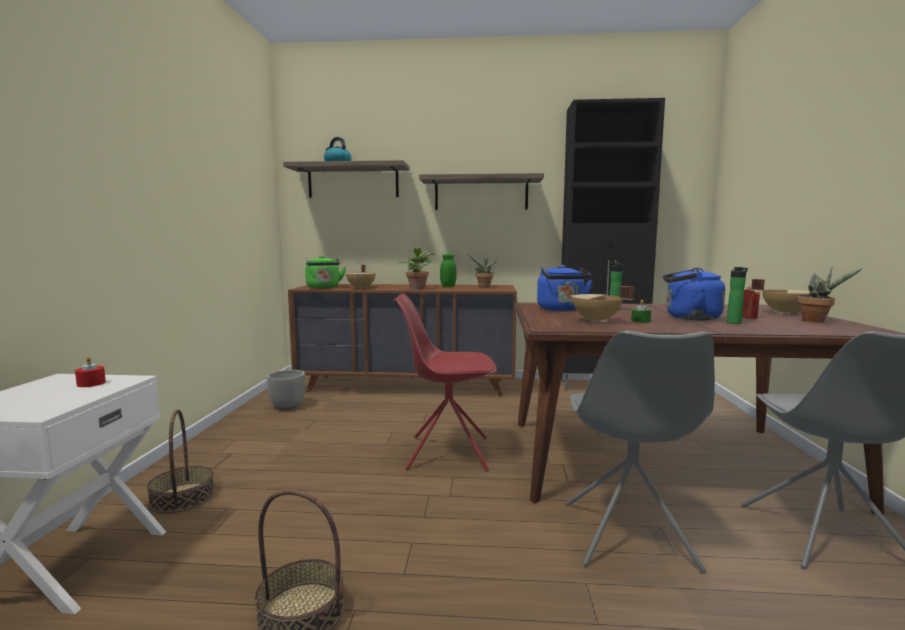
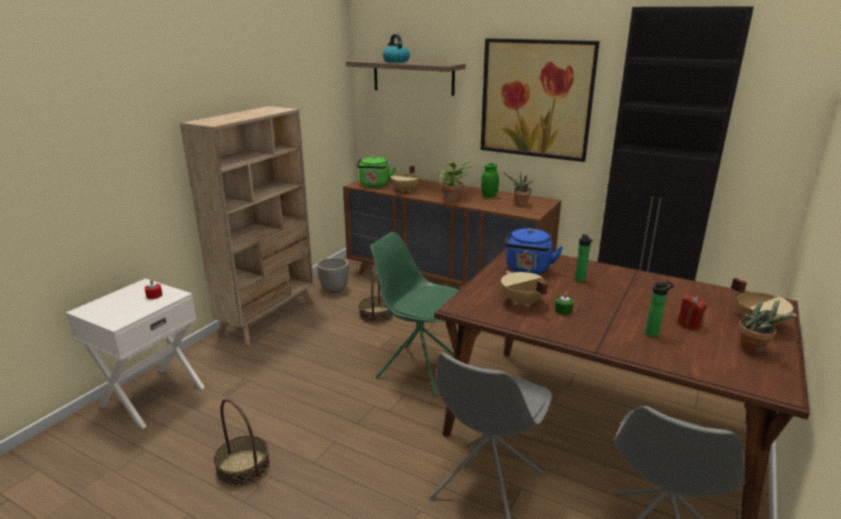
camera: 25 degrees right, 15 degrees up
basket [147,409,215,513] -> basket moved to [359,266,394,323]
red chair [393,293,497,471] -> green chair [370,232,459,397]
shelf [419,173,544,210] -> picture [481,38,600,162]
blue kettle [663,268,725,320] -> none
none -> beige bookcase [180,106,314,346]

